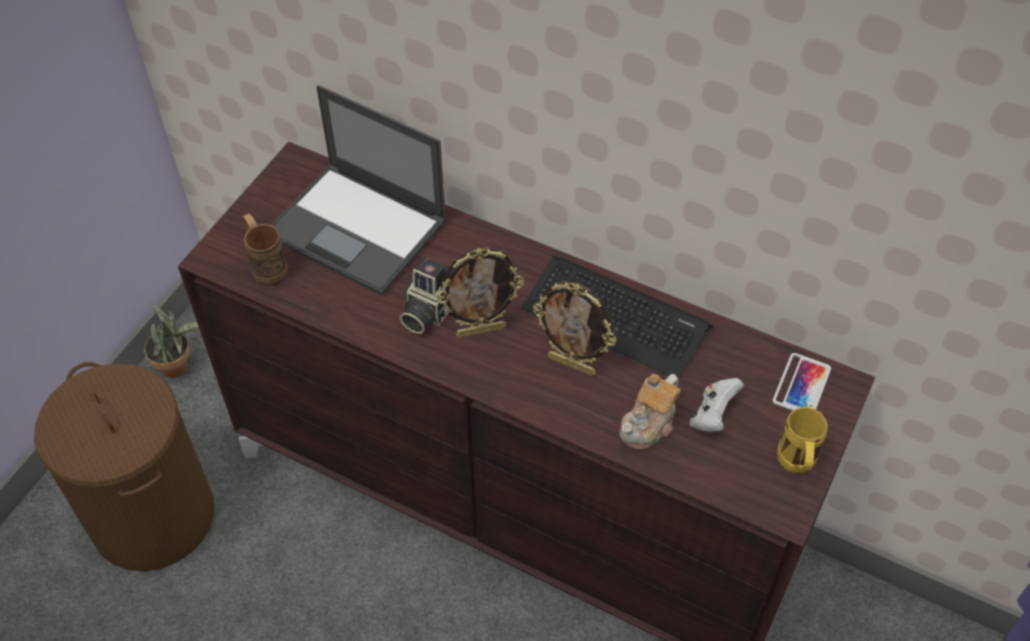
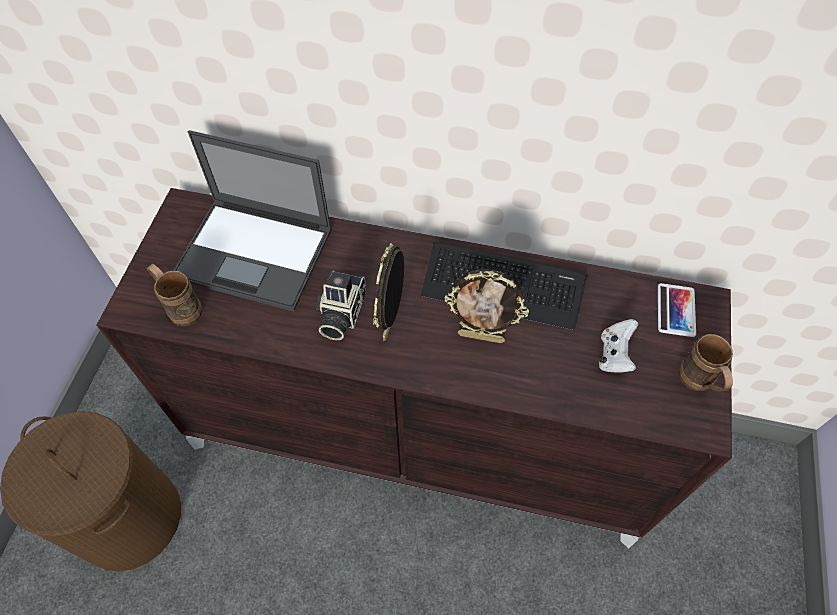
camera: 15 degrees left, 5 degrees up
potted plant [144,304,199,378] -> none
picture frame [436,247,524,338] -> picture frame turned 135 degrees clockwise [373,243,404,341]
teapot [619,374,681,450] -> none
yellow mug [777,407,828,473] -> brown mug [678,334,733,392]

